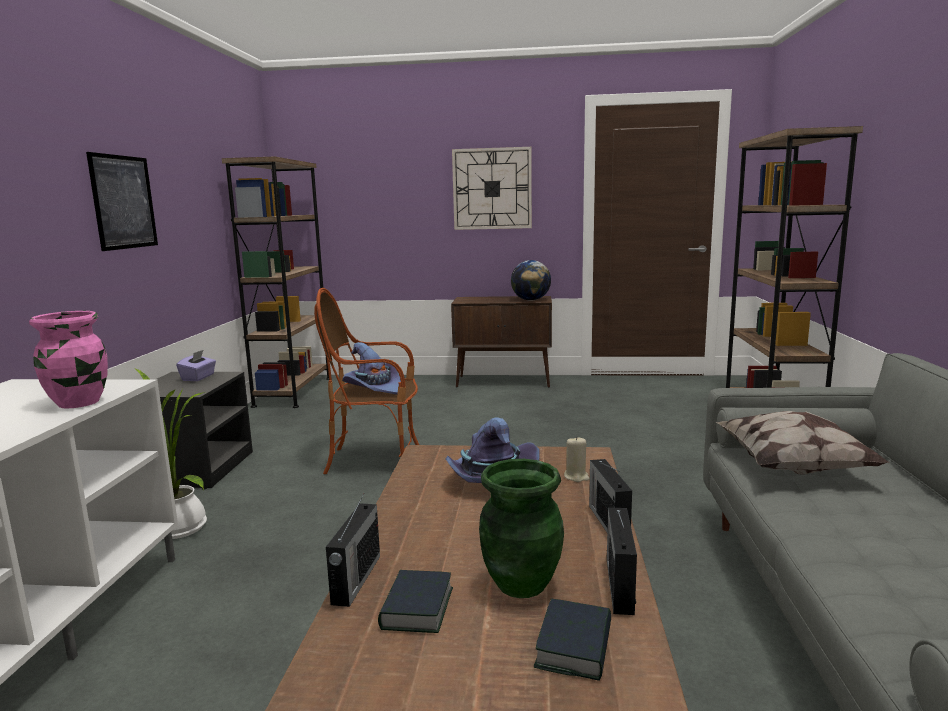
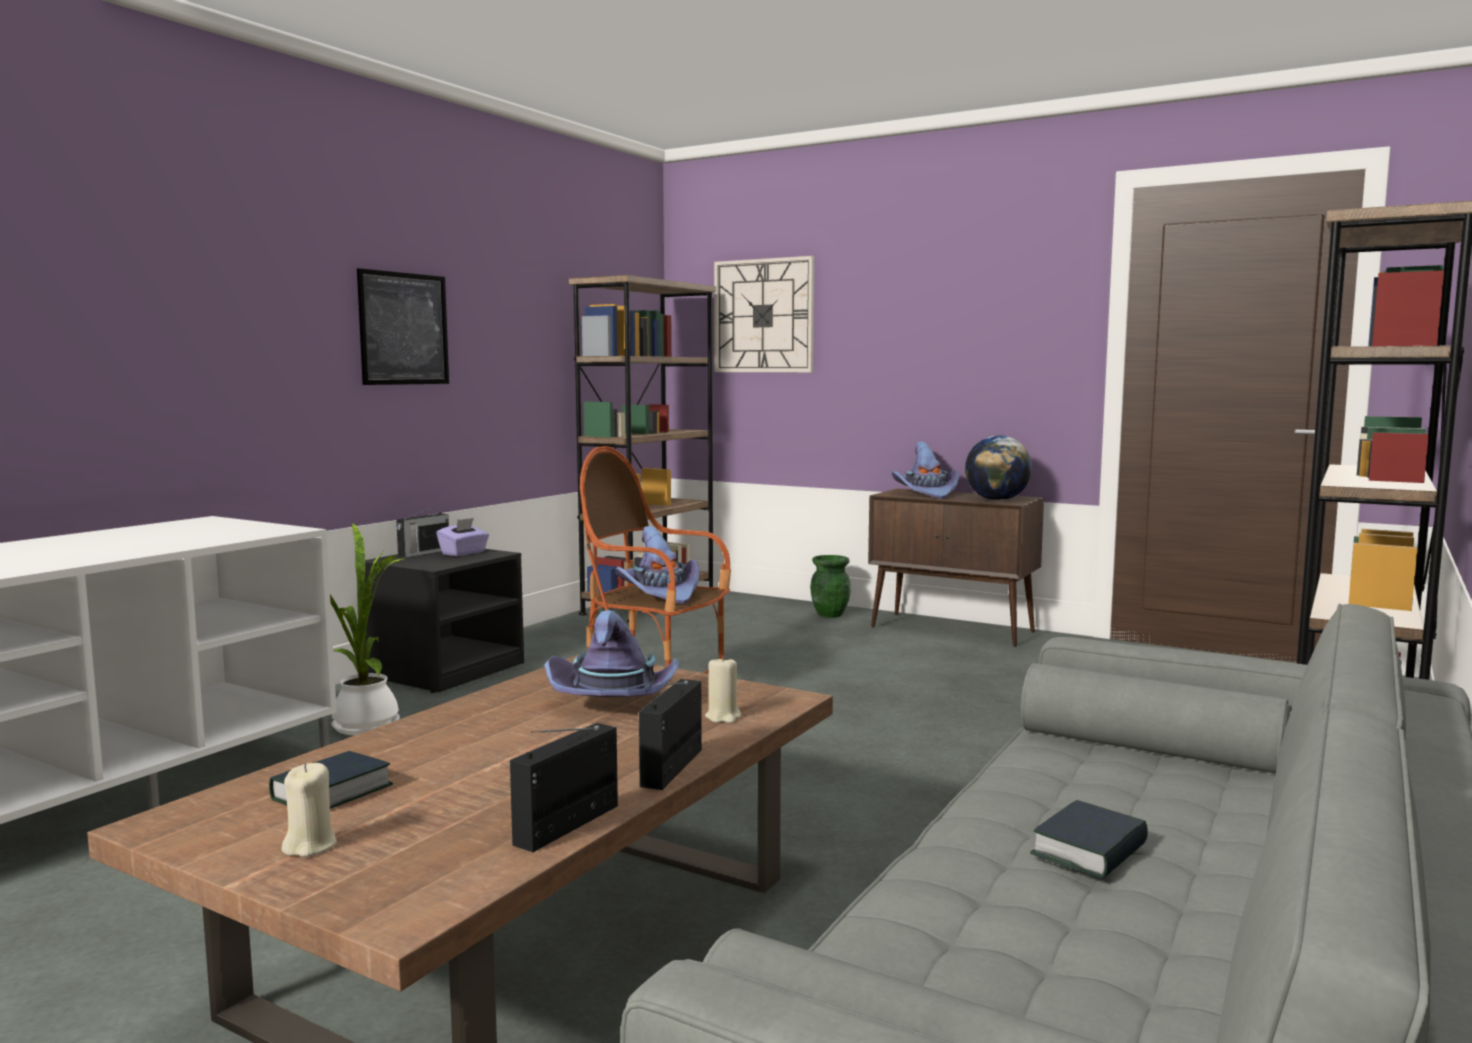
camera: 25 degrees right, 5 degrees down
pink vase [29,311,108,408] -> none
radio [326,494,380,607] -> radio moved to [396,504,449,558]
wall clock [452,147,532,230] -> wall clock moved to [714,256,814,372]
green vase [479,459,564,598] -> green vase moved to [810,555,851,618]
book [534,598,611,681] -> book moved to [1030,800,1148,879]
pillow [716,411,890,475] -> none
none -> beige candle [282,763,337,857]
none -> purple hat [891,441,959,499]

